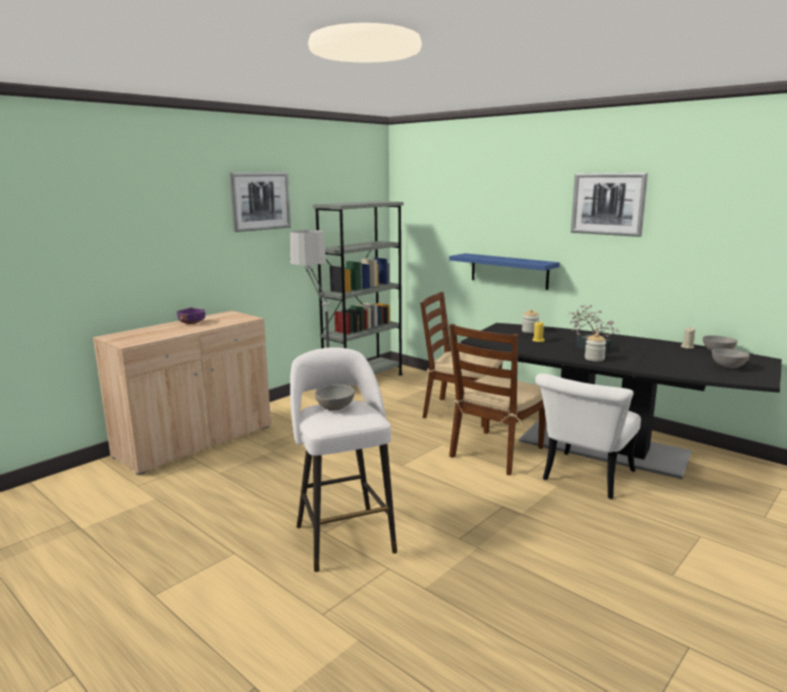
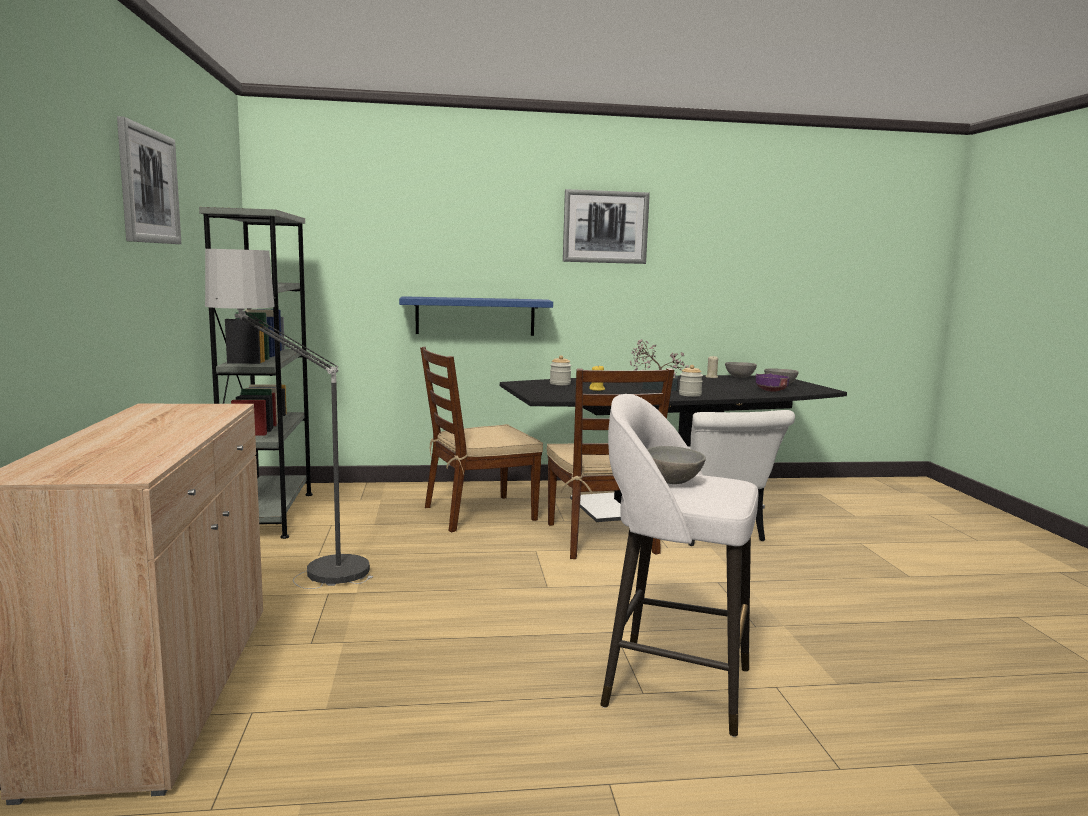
camera: 50 degrees left, 5 degrees down
purple bowl [177,307,205,324] -> purple bowl moved to [756,373,789,392]

